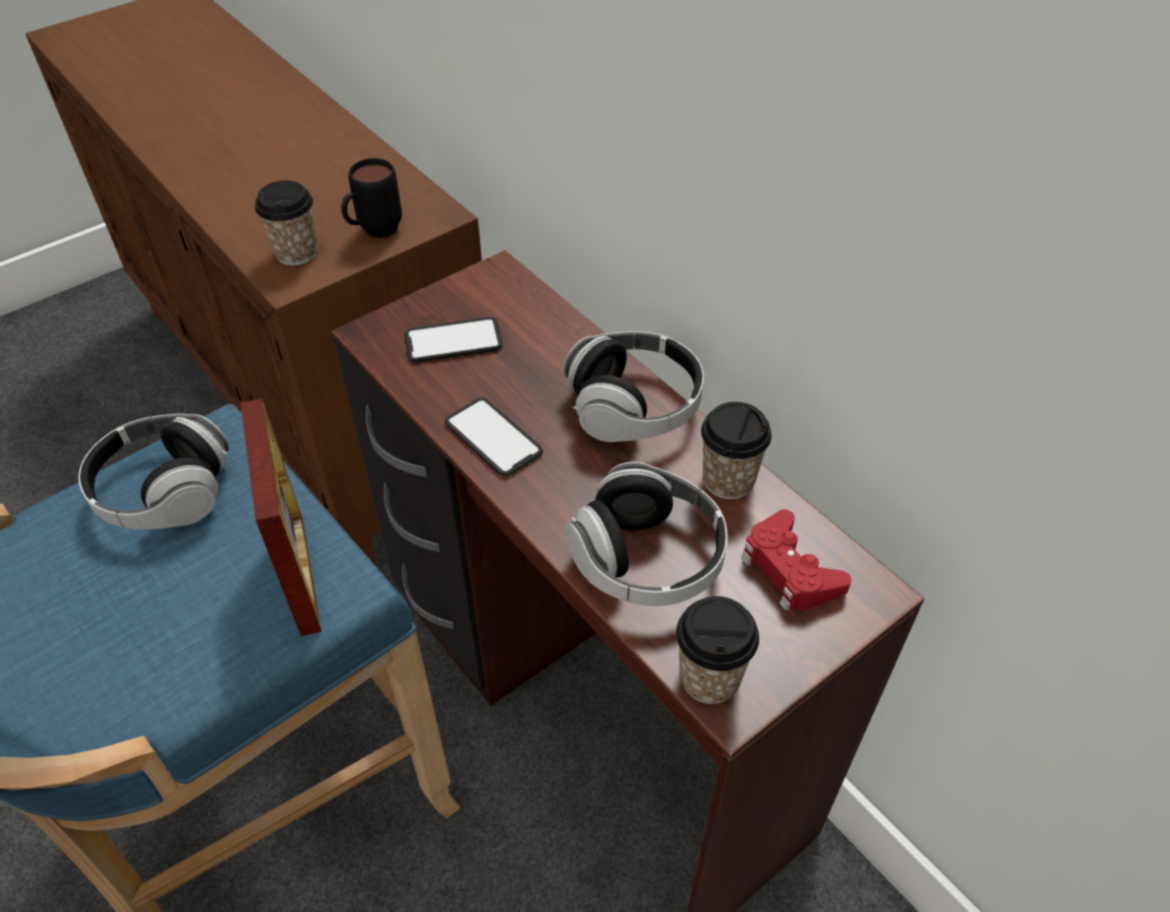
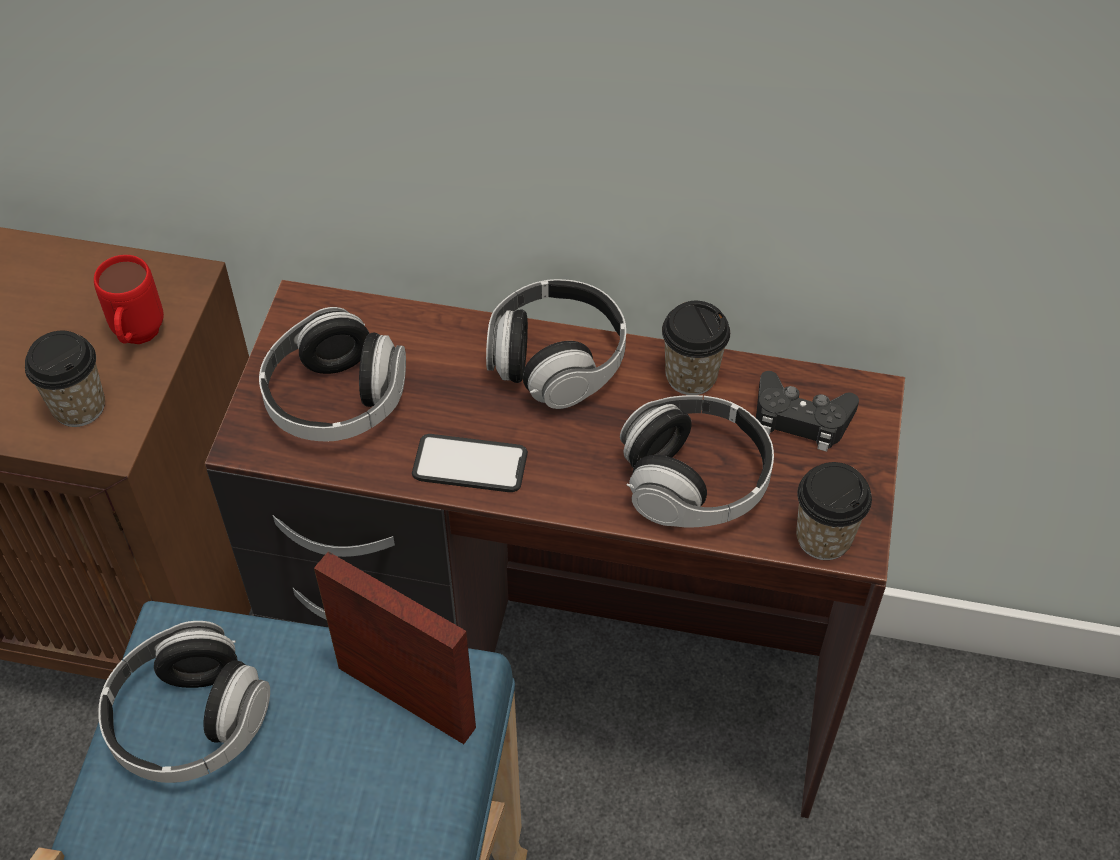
camera: 40 degrees left, 5 degrees up
black mug [341,158,402,238] -> red mug [94,255,164,344]
phone [404,317,503,363] -> headphones [259,307,406,441]
red game controller [741,509,852,611] -> black game controller [756,371,859,452]

